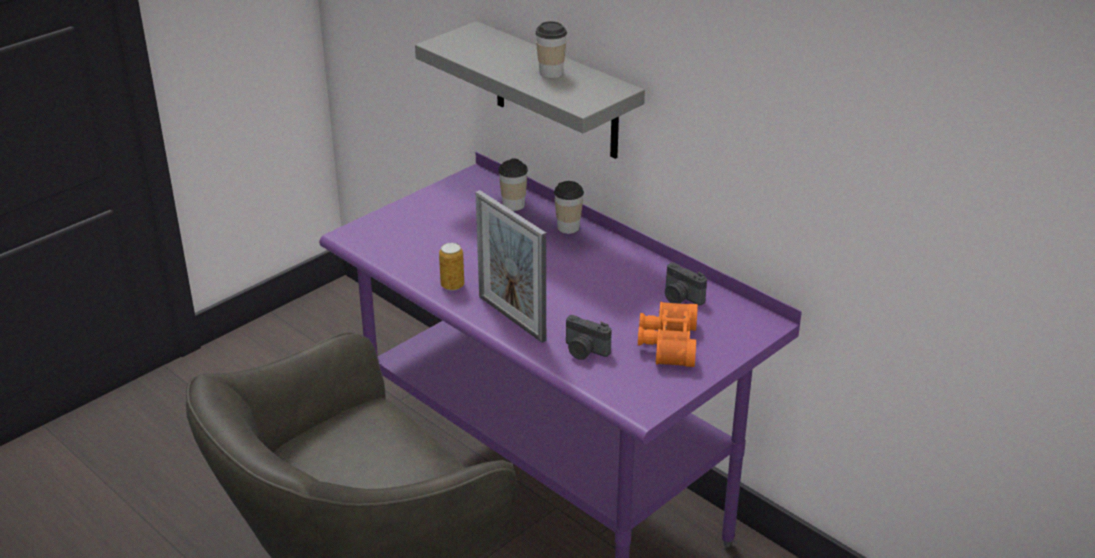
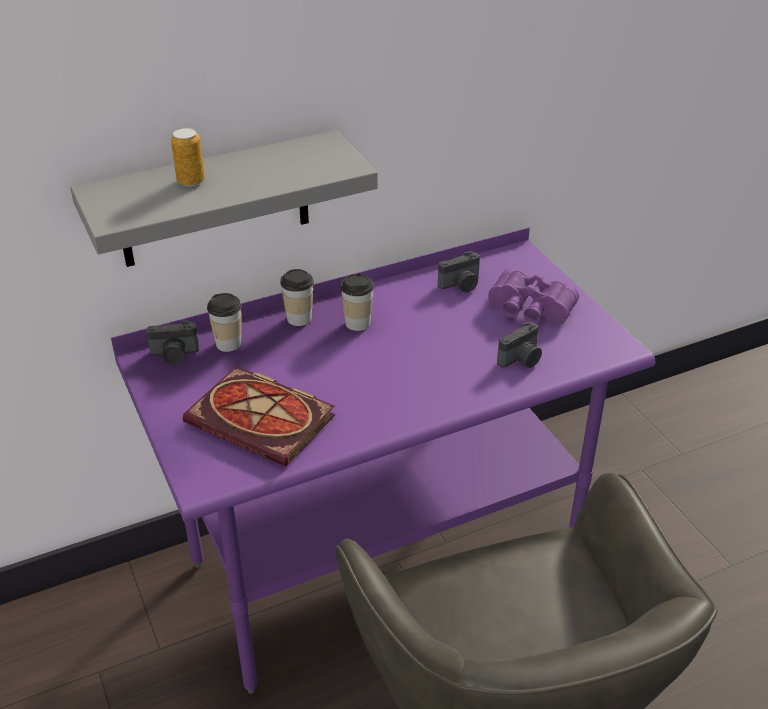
camera: 70 degrees left, 5 degrees up
can [439,243,464,291] -> can moved to [171,128,205,186]
picture frame [476,190,546,343] -> none
cup [535,21,567,78] -> cup moved to [341,274,374,331]
orange binoculars [638,302,698,367] -> purple binoculars [488,269,579,324]
none -> camera [146,321,199,364]
none -> book [183,366,335,467]

